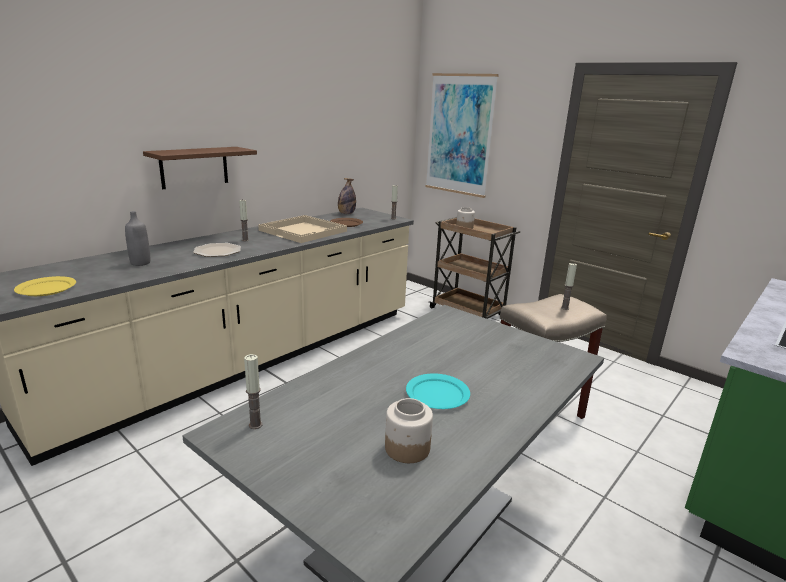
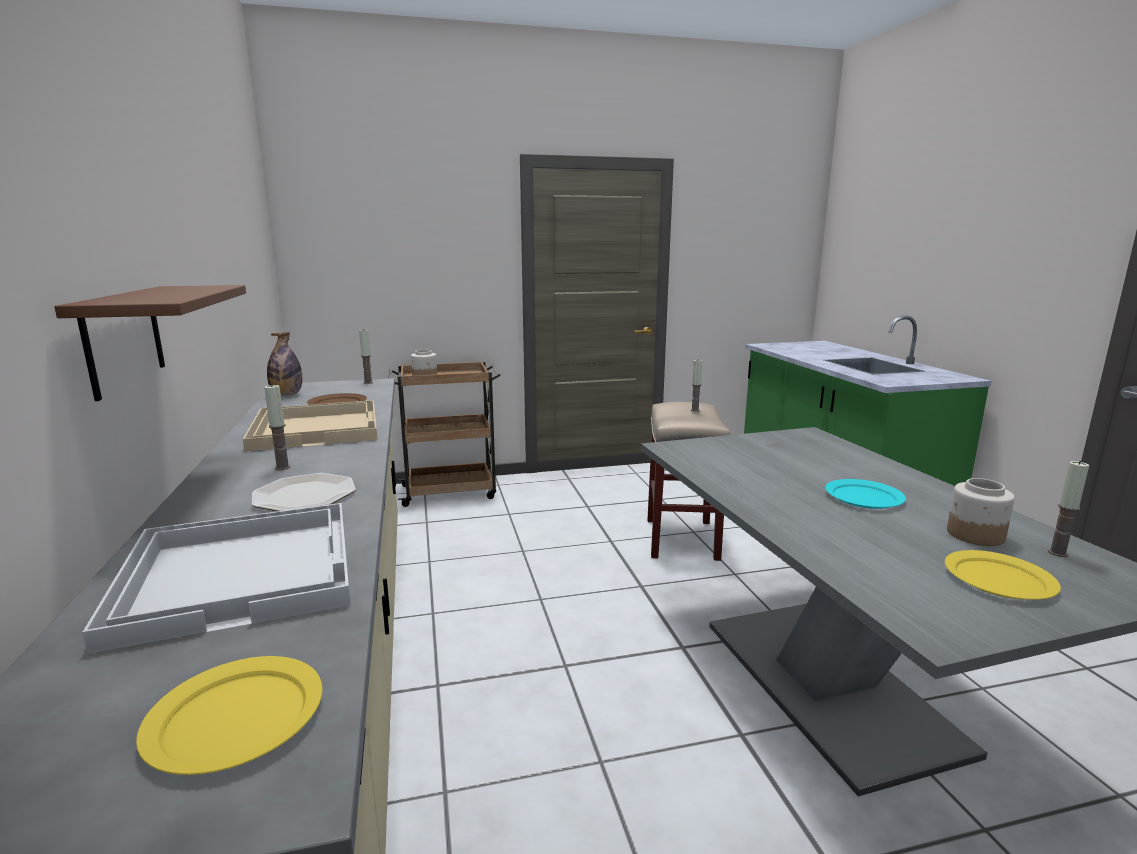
camera: 55 degrees left, 5 degrees down
grey bottle [125,211,150,266] -> white tray [82,503,351,654]
candle [244,354,263,429] -> candle moved to [1048,461,1089,557]
picture [425,73,499,198] -> none
none -> yellow plate [945,550,1061,600]

